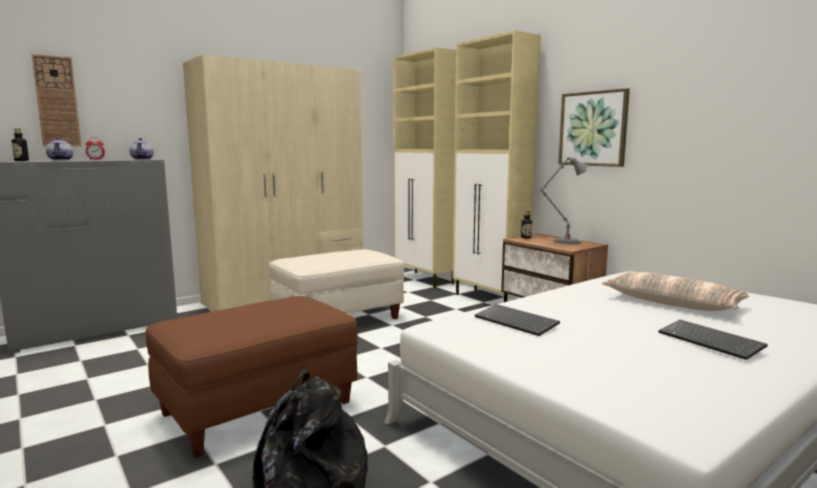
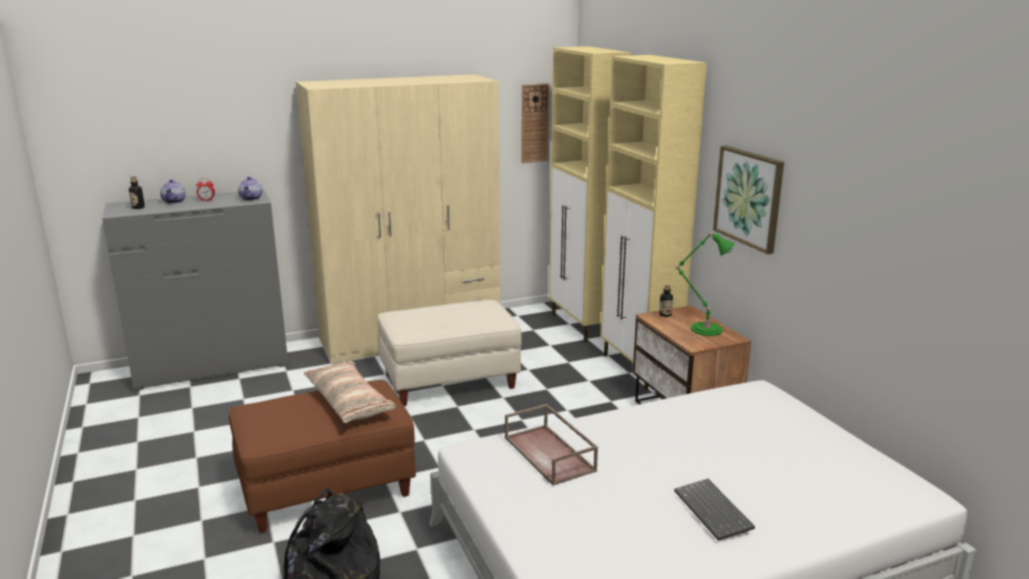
camera: 15 degrees right, 10 degrees up
wall clock [32,54,81,146] -> wall clock moved to [521,84,549,163]
keyboard [475,304,560,336] -> brown tray [505,404,598,486]
grey table lamp [540,157,589,244] -> green table lamp [675,232,735,336]
pillow [602,272,749,311] -> pillow moved to [304,361,396,423]

